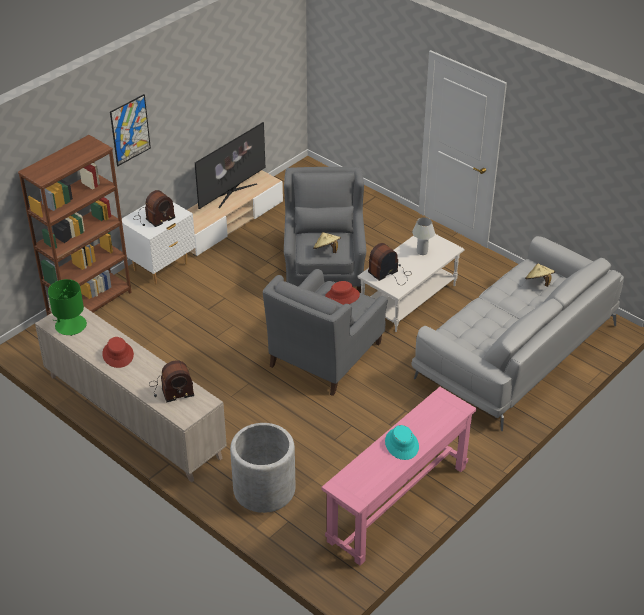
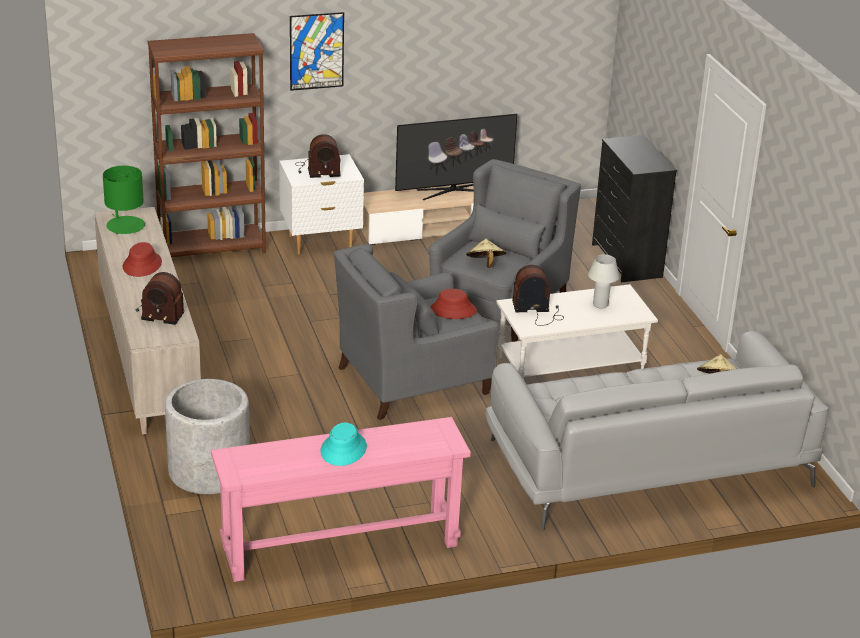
camera: 30 degrees right, 10 degrees down
none -> black dresser [592,135,677,283]

